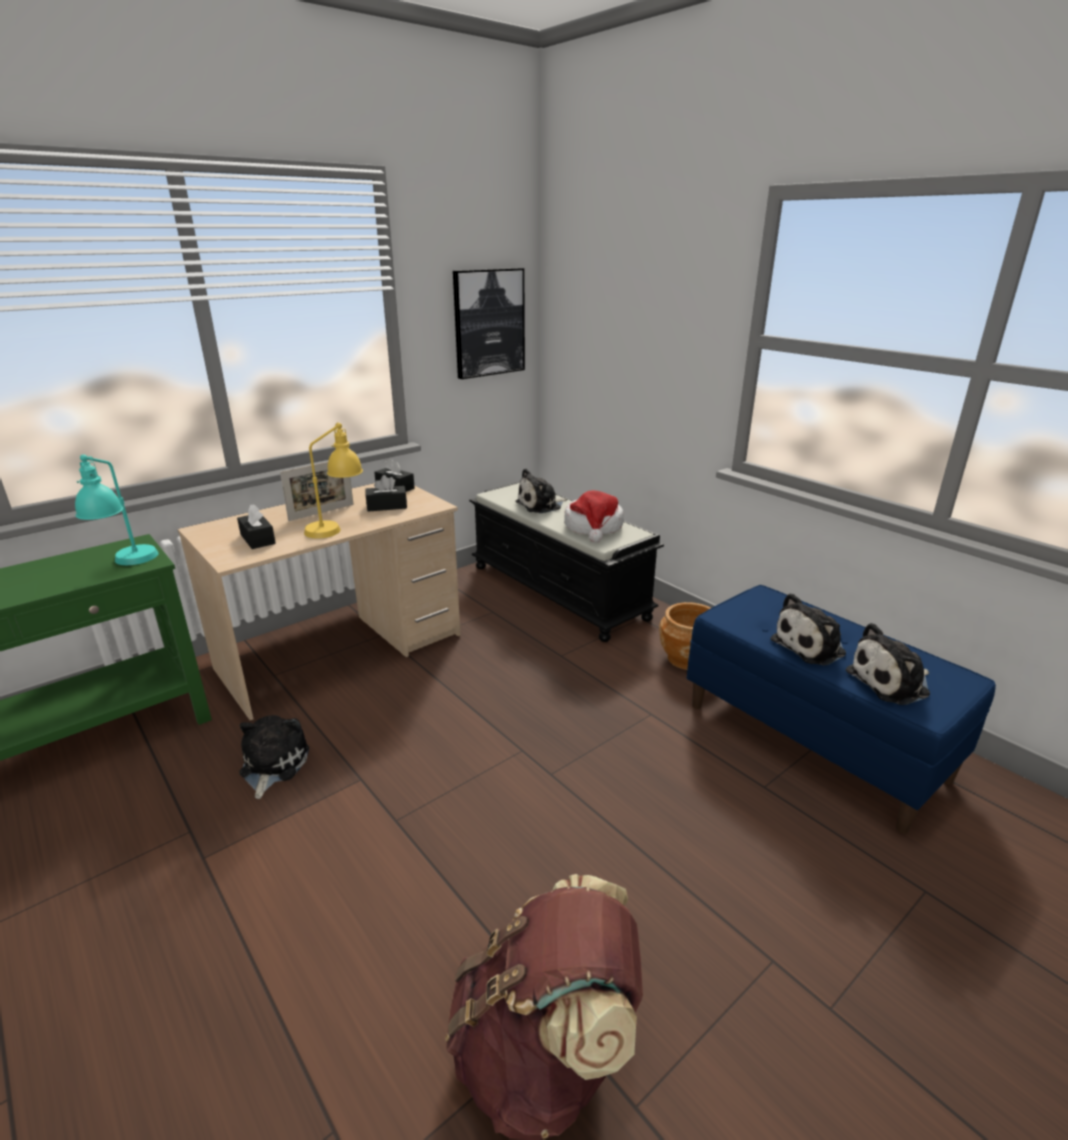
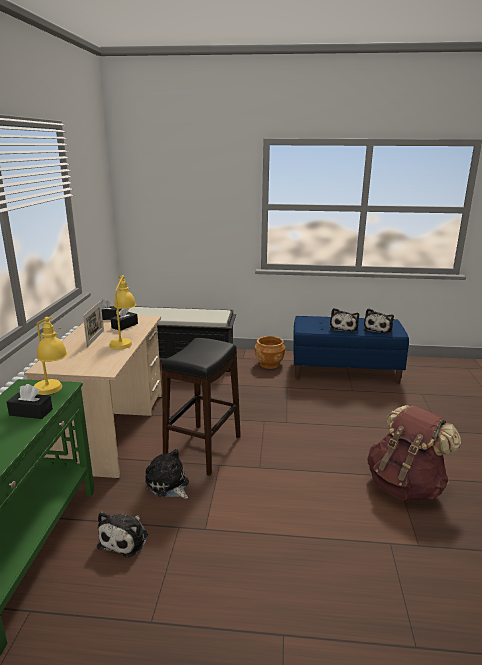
camera: 45 degrees left, 5 degrees down
turquoise table lamp [75,454,159,565] -> yellow table lamp [34,317,67,395]
black tissue box [237,504,276,549] -> black tissue box moved to [7,384,53,419]
picture [453,268,525,379] -> none
plush toy [515,468,567,513] -> plush toy moved to [97,512,148,558]
hat [564,490,624,543] -> none
none -> black stool [162,338,241,476]

